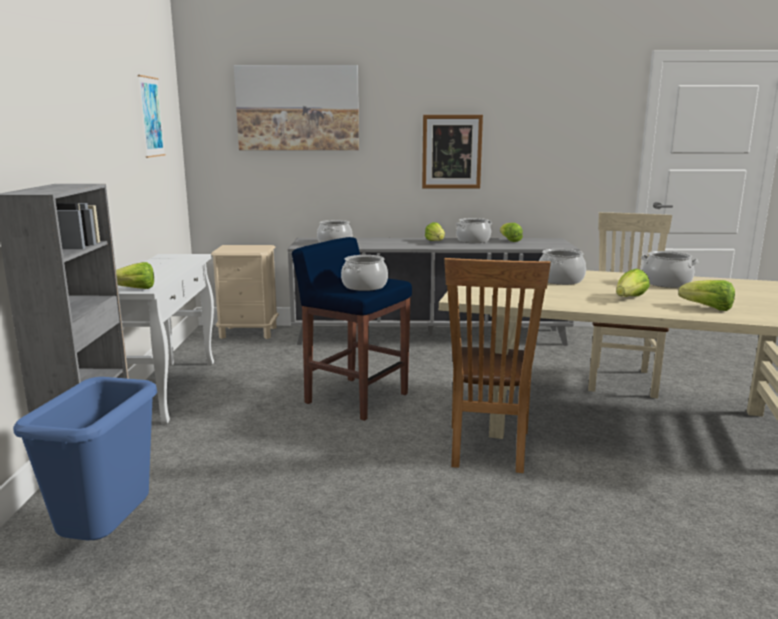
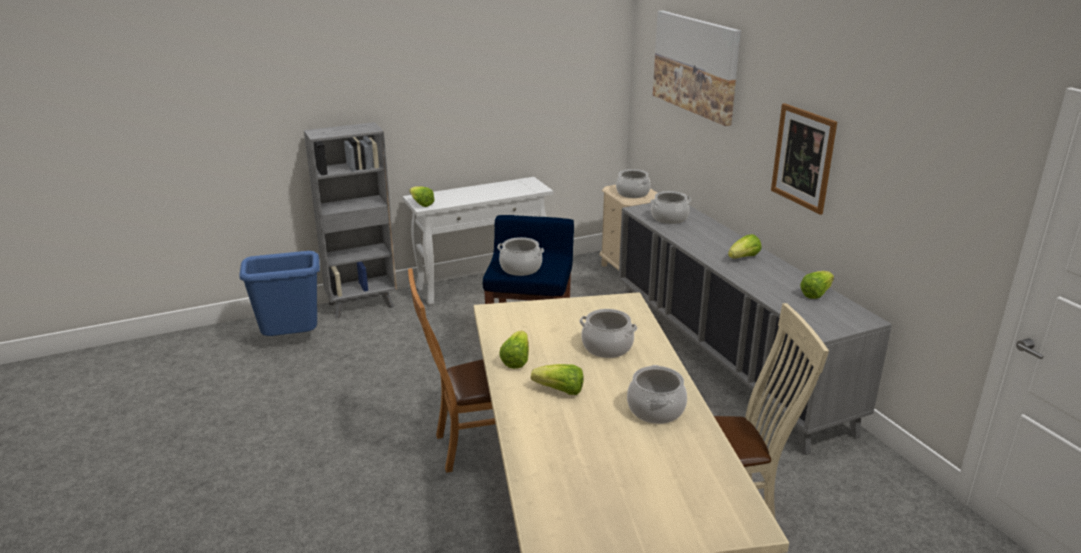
camera: 65 degrees right, 10 degrees up
picture [138,75,165,158] -> none
cooking pot [455,218,492,243] -> cooking pot moved to [616,169,651,198]
lettuce [678,280,735,311] -> lettuce moved to [499,331,529,369]

